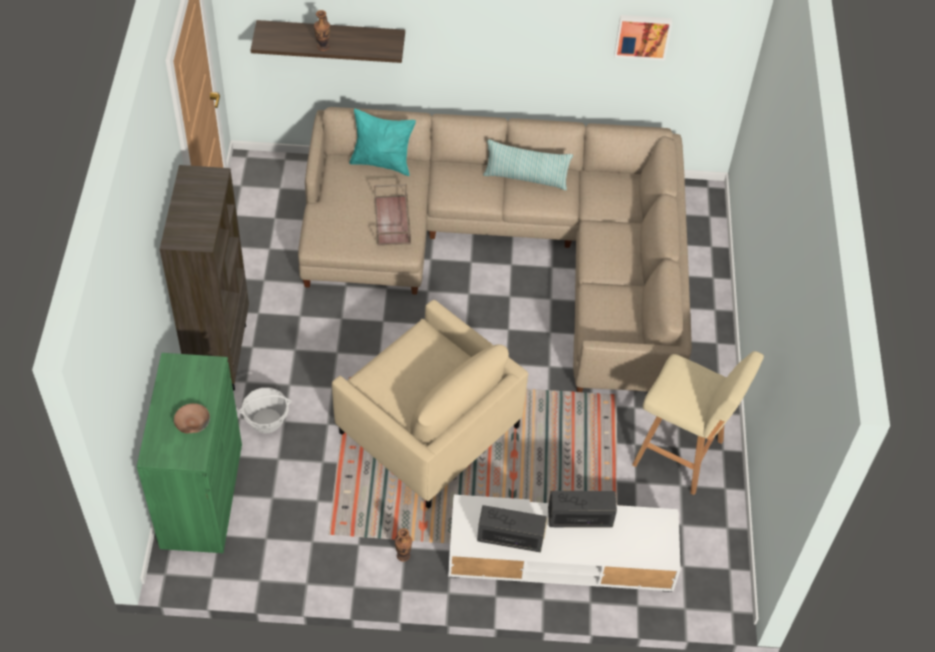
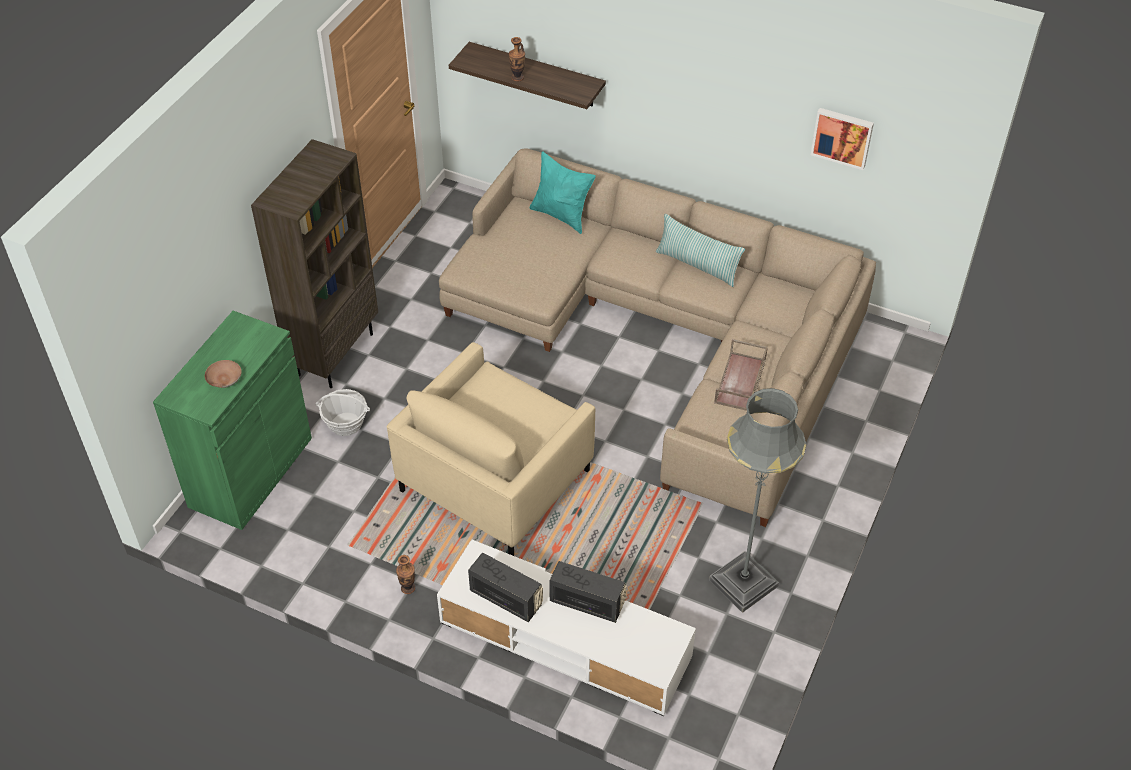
camera: 25 degrees right, 5 degrees down
beige armchair [332,300,528,509] -> beige armchair turned 60 degrees clockwise [387,342,595,556]
brown tray [374,184,411,246] -> brown tray moved to [714,339,768,411]
beige stool [632,351,764,495] -> grey floor lamp [709,388,806,613]

